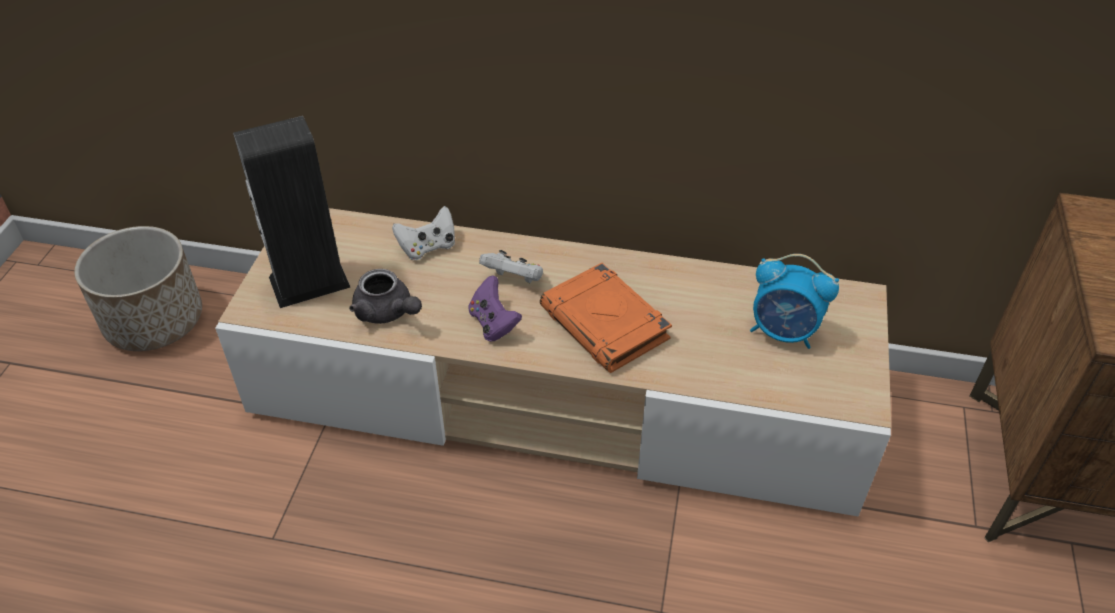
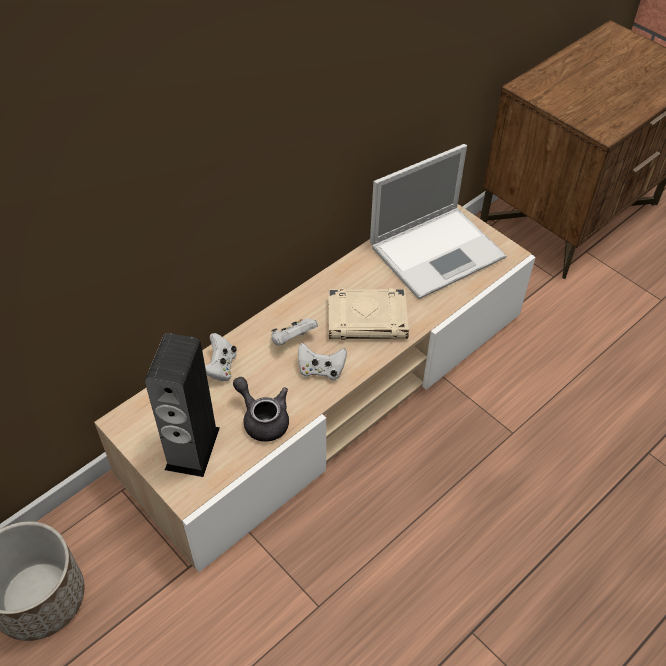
camera: 55 degrees left, 5 degrees up
grey teapot [349,269,422,324] -> grey teapot turned 120 degrees counterclockwise [233,377,289,442]
purple game controller [468,275,522,342] -> white game controller [298,343,347,380]
orange book [540,263,672,373] -> beige book [328,288,409,340]
alarm clock [750,254,839,349] -> laptop [370,144,506,299]

